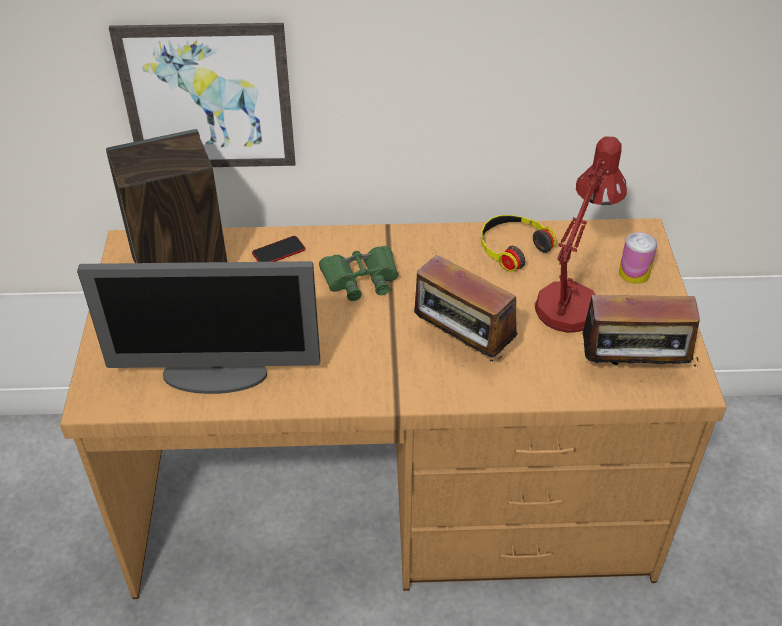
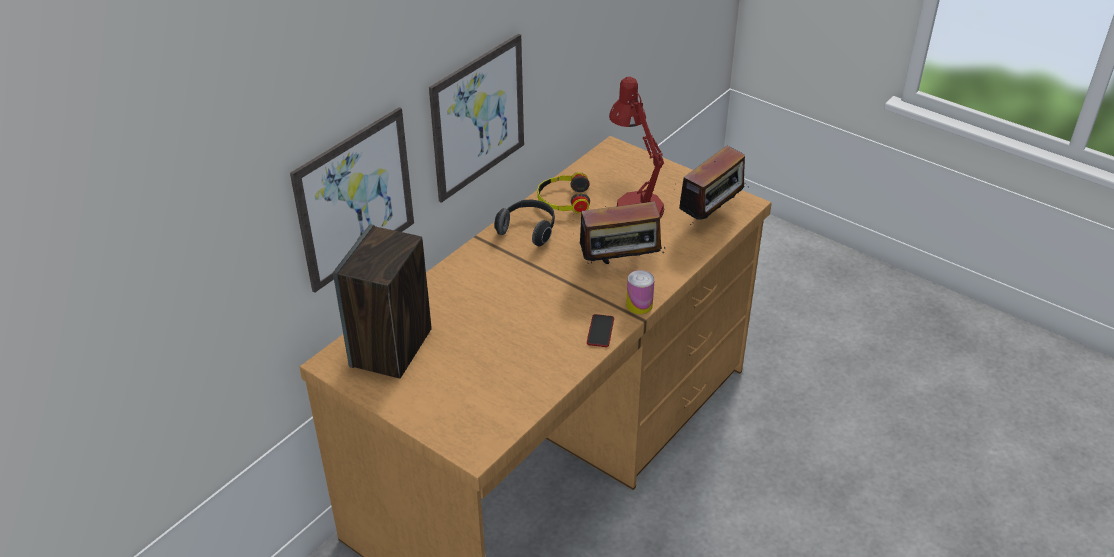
camera: 50 degrees left, 5 degrees down
monitor [77,261,320,394] -> none
phone [252,236,305,262] -> phone moved to [587,314,614,347]
green binoculars [319,246,399,301] -> none
can [619,232,657,284] -> can moved to [626,270,655,314]
none -> picture [429,34,524,203]
none -> headphones [494,200,555,246]

